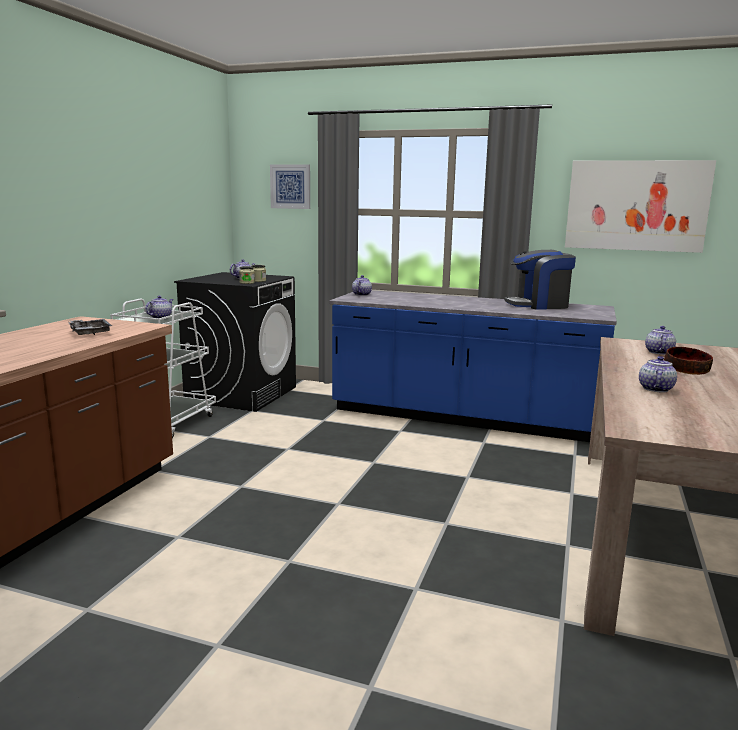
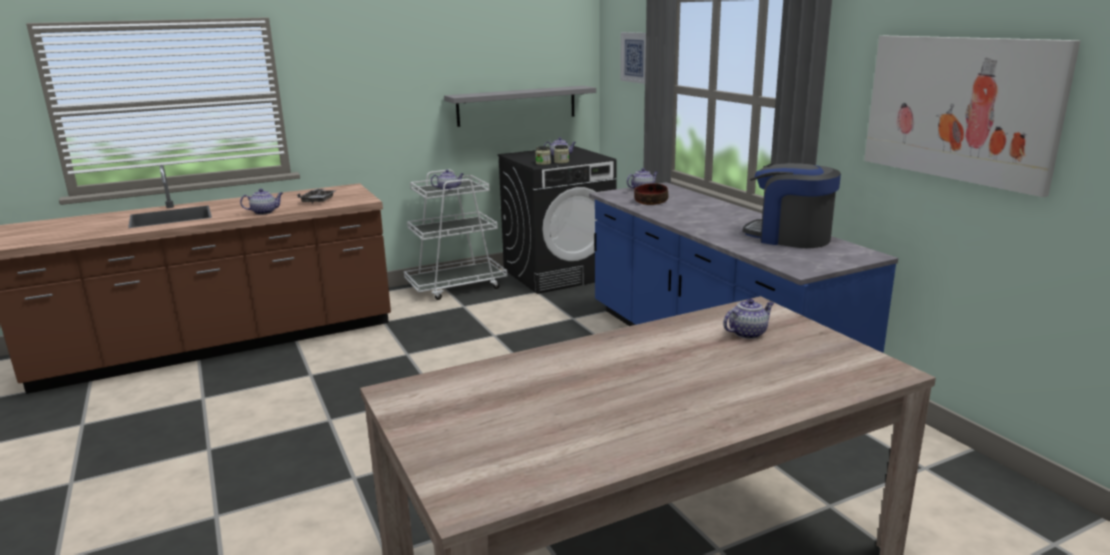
camera: 45 degrees right, 5 degrees up
teapot [639,356,677,392] -> teapot moved to [240,189,283,215]
bowl [664,347,713,375] -> bowl moved to [634,183,669,205]
none -> grey shelf [444,86,596,127]

